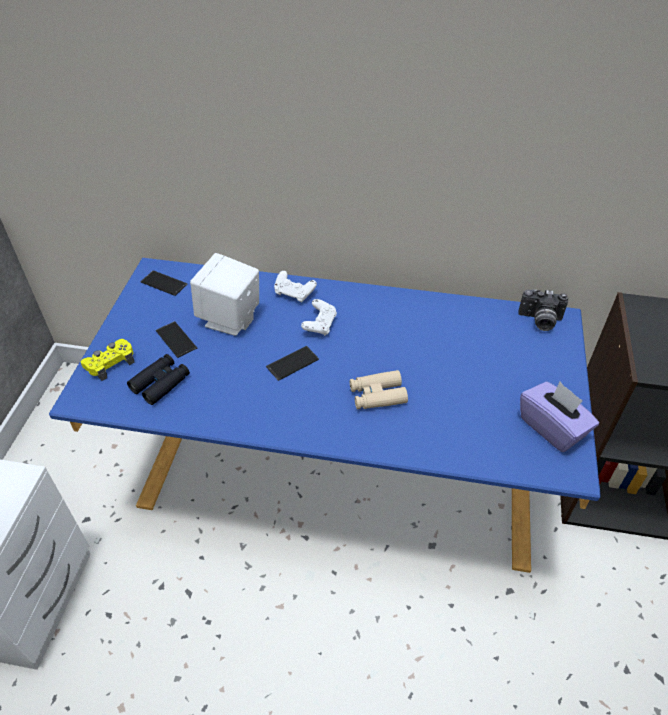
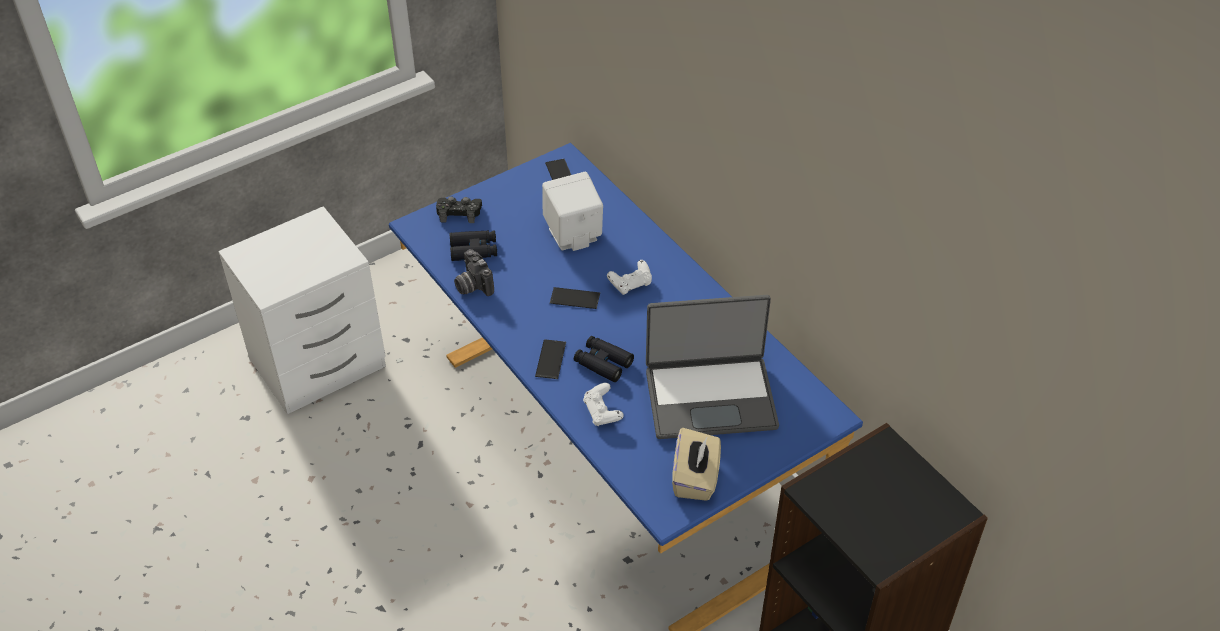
camera: 45 degrees right, 0 degrees up
yellow game controller [81,339,134,381] -> black game controller [436,197,482,223]
phone [156,321,197,358] -> phone moved to [535,339,566,379]
white game controller [274,271,317,302] -> white game controller moved to [583,383,624,426]
beige binoculars [350,370,408,409] -> black binoculars [574,336,634,382]
camera [518,289,568,331] -> camera moved to [454,249,494,296]
purple tissue box [520,381,599,452] -> beige tissue box [672,428,721,501]
none -> laptop [646,295,779,439]

